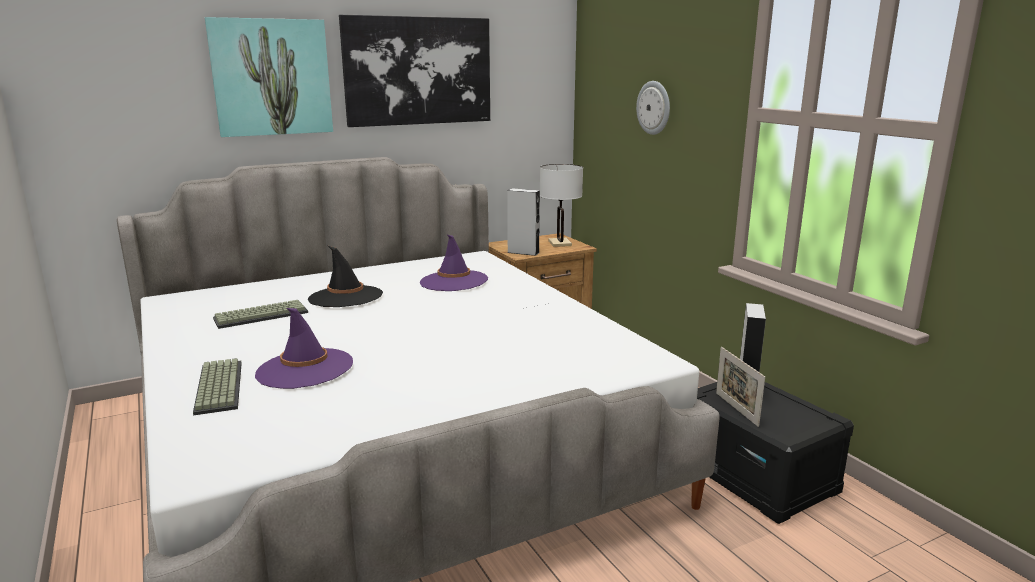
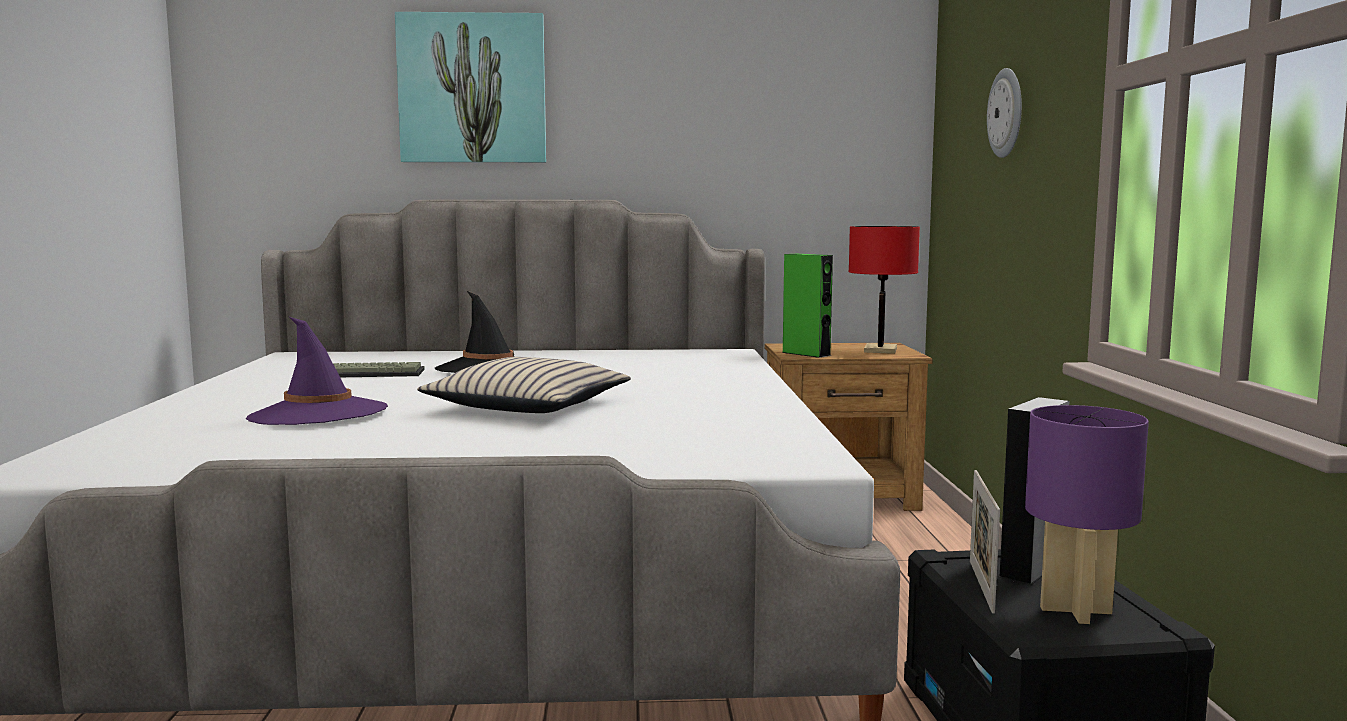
camera: 25 degrees right, 10 degrees down
keyboard [193,358,242,415] -> none
picture [339,15,490,127] -> none
purple hat [420,235,488,291] -> none
grey speaker [507,188,540,256] -> green speaker [782,254,833,358]
white table lamp [540,164,583,247] -> red table lamp [848,226,920,354]
none -> beige pillow [417,357,631,413]
none -> purple table lamp [1025,405,1149,624]

